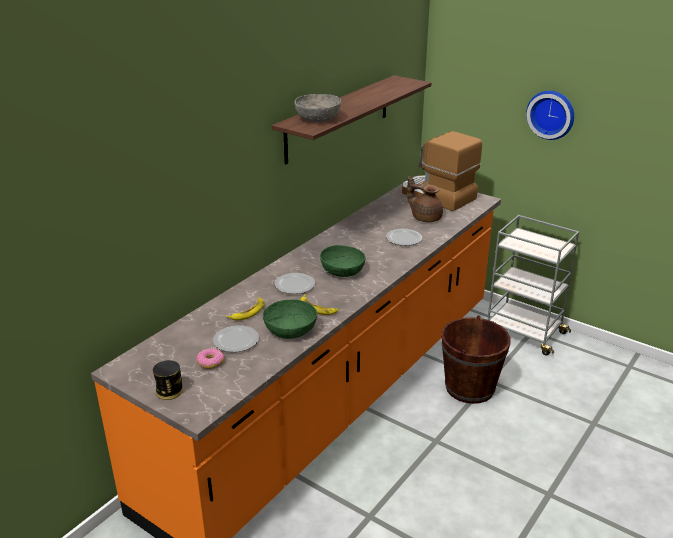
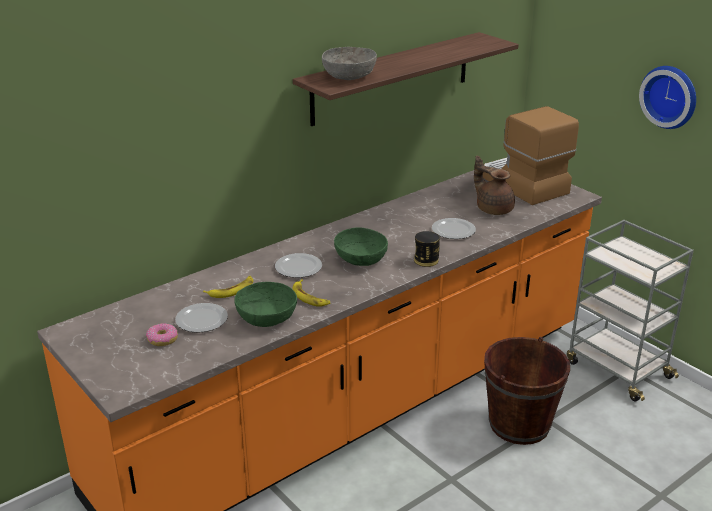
camera: 15 degrees right, 0 degrees up
can [153,360,183,400] -> can moved to [414,231,440,267]

